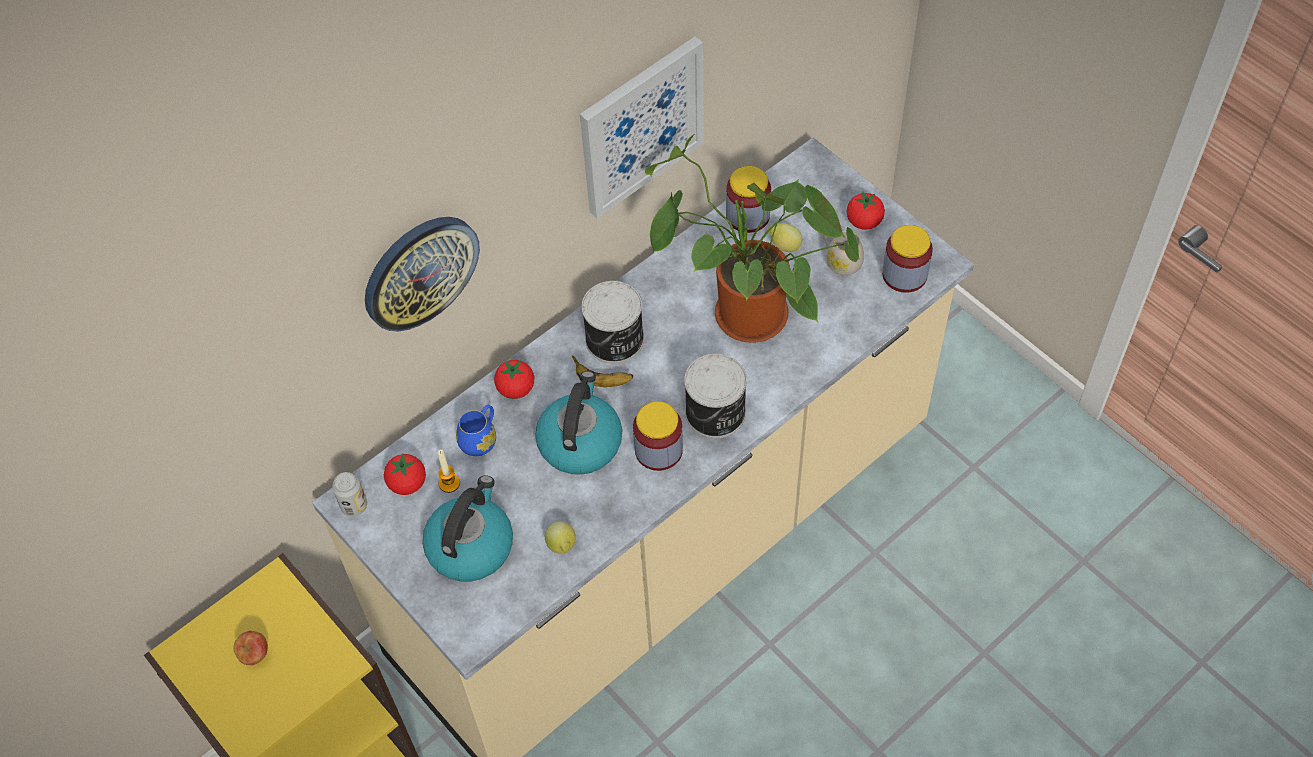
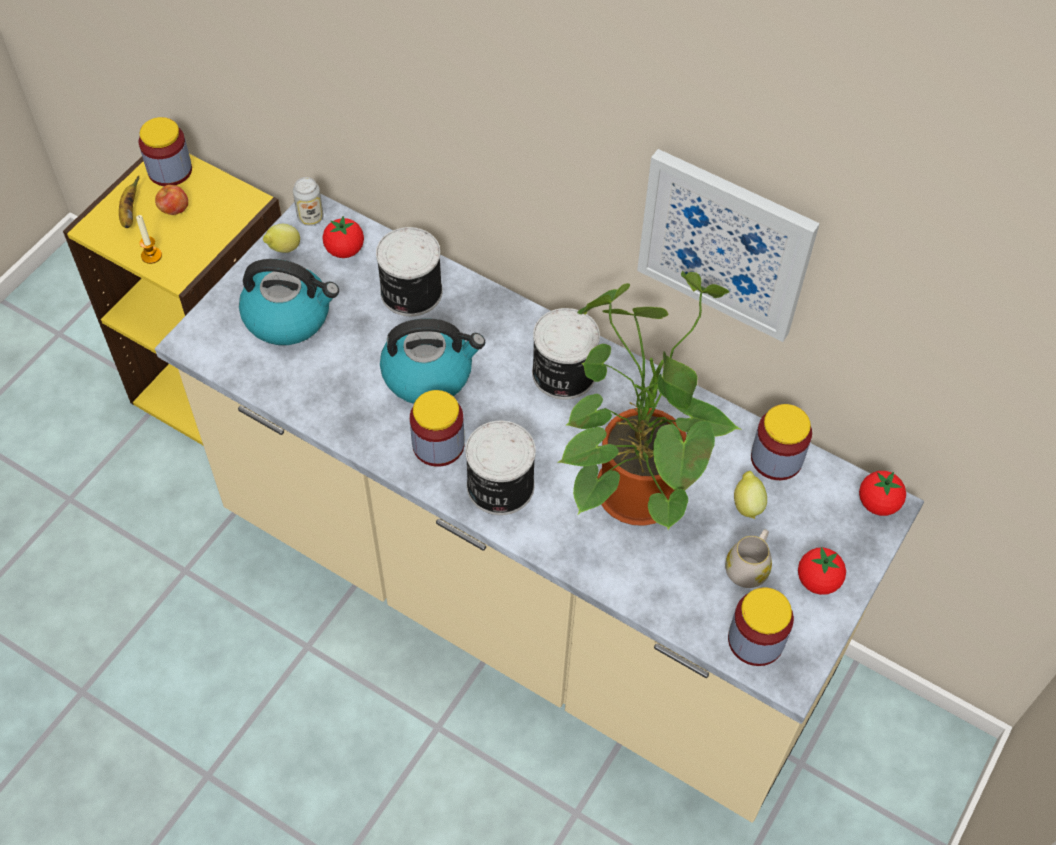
camera: 70 degrees right, 0 degrees up
wall clock [365,217,480,331] -> none
candle [438,449,460,493] -> candle moved to [136,215,162,264]
blue mug [456,405,496,456] -> can [376,227,443,316]
tomato [494,360,534,399] -> tomato moved to [859,471,906,516]
lemon [545,521,576,554] -> lemon moved to [263,224,300,253]
banana [572,355,633,387] -> banana moved to [119,175,139,228]
none -> jar [139,117,192,186]

